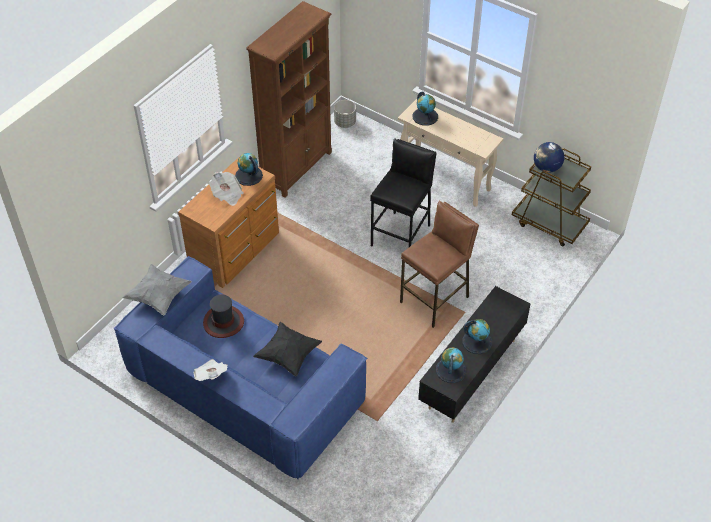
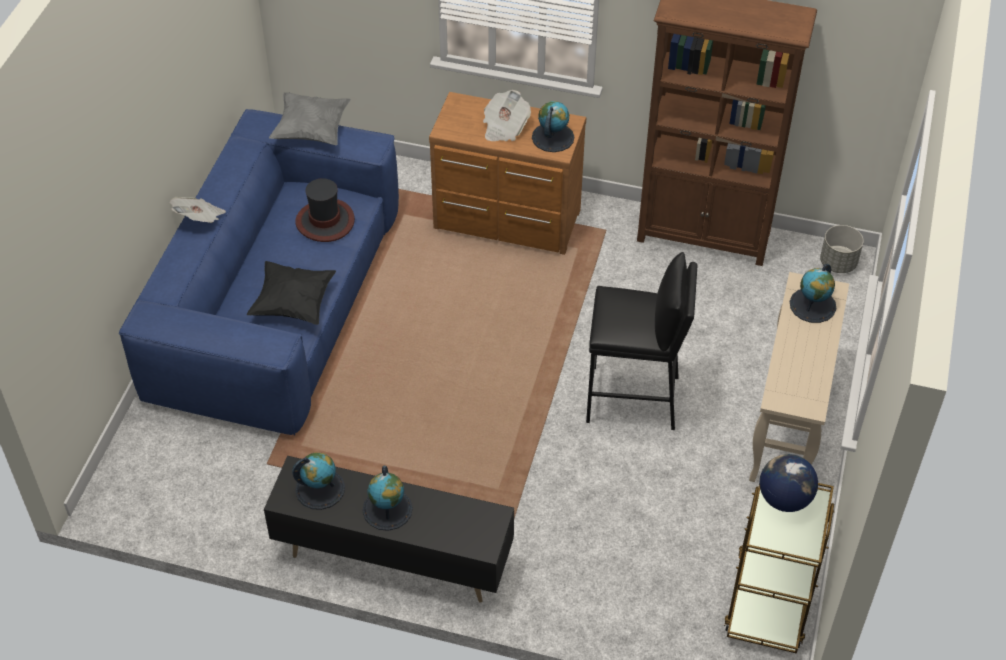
camera: 70 degrees right, 0 degrees up
brown stool [400,200,479,328] -> none

